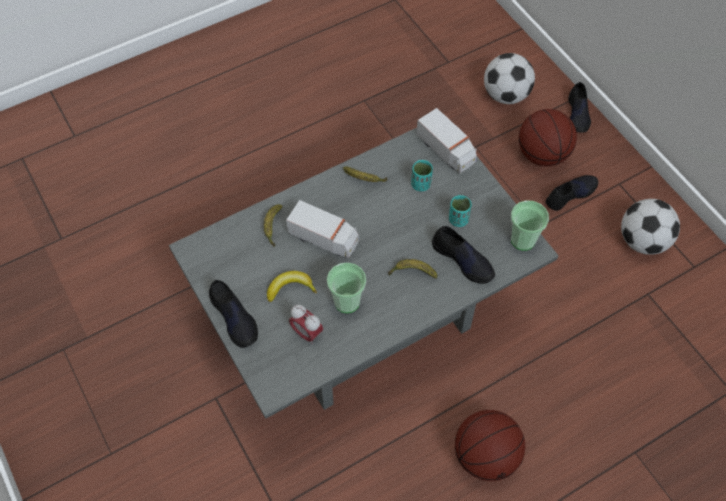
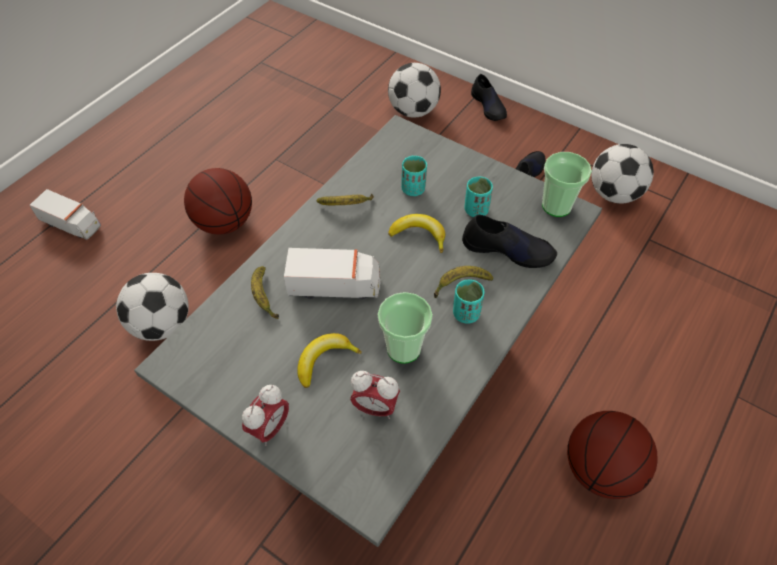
camera: 25 degrees left, 5 degrees down
black shoe [209,280,258,348] -> alarm clock [242,385,289,446]
toy truck [416,108,477,174] -> toy truck moved to [29,189,101,240]
basketball [519,109,577,166] -> basketball moved to [184,168,252,235]
none -> football [116,273,189,341]
none -> banana [388,214,445,253]
none -> turquoise cup [453,279,484,324]

